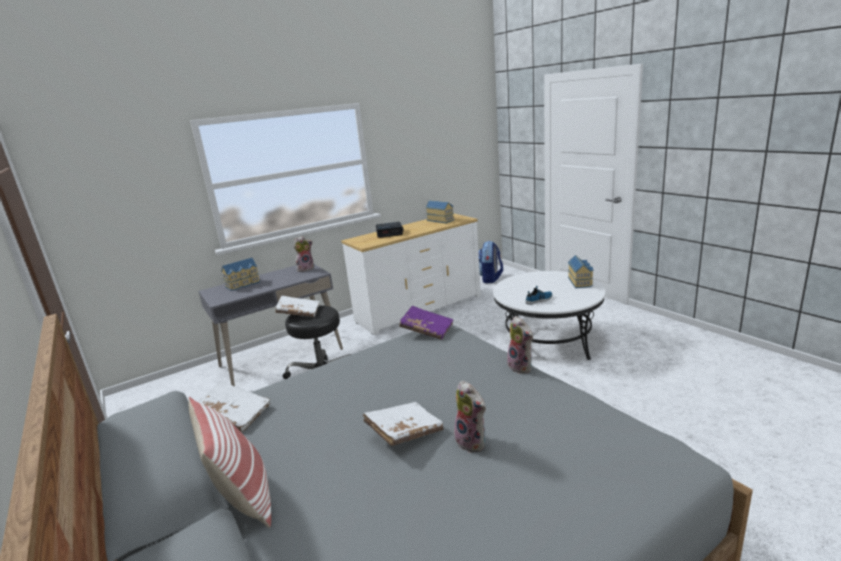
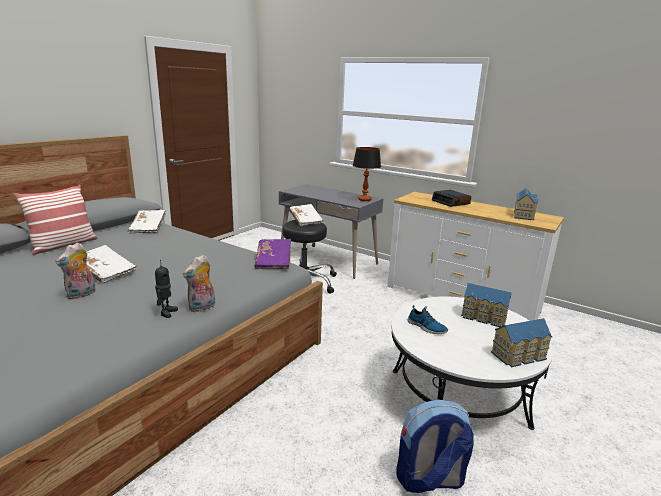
camera: 65 degrees right, 0 degrees up
toy house [221,258,260,291] -> toy house moved to [461,283,512,327]
plush toy [294,236,314,272] -> table lamp [353,147,381,201]
backpack [479,241,503,283] -> backpack moved to [396,399,474,493]
none -> toy robot [155,260,178,318]

